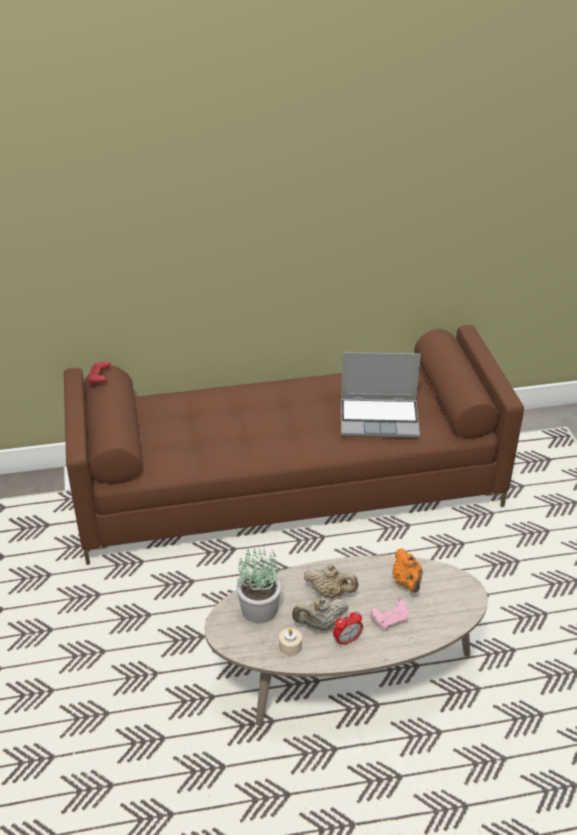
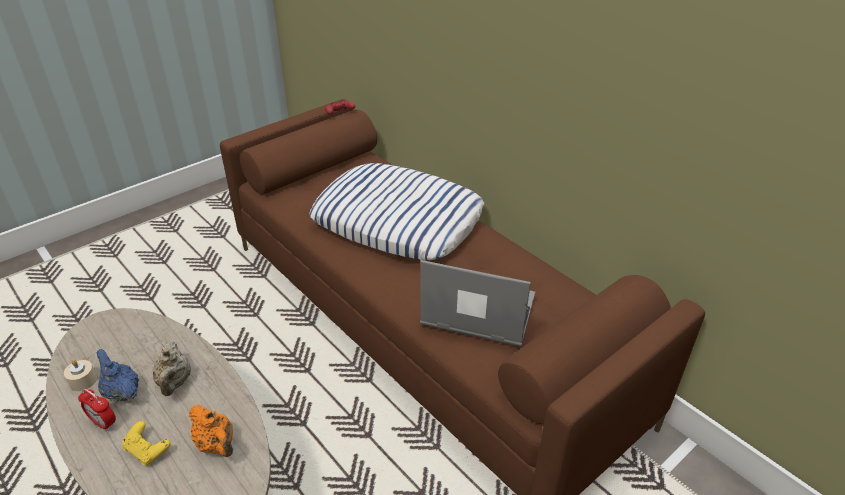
camera: 60 degrees right, 0 degrees up
potted plant [236,547,281,623] -> none
beige teapot [292,597,348,631] -> blue teapot [97,349,139,402]
laptop [341,352,421,438] -> laptop turned 135 degrees clockwise [420,260,535,346]
pink game controller [370,598,409,629] -> yellow game controller [122,421,171,466]
orange teapot [392,548,423,593] -> orange teapot turned 90 degrees counterclockwise [189,404,233,457]
none -> pillow [309,163,484,261]

